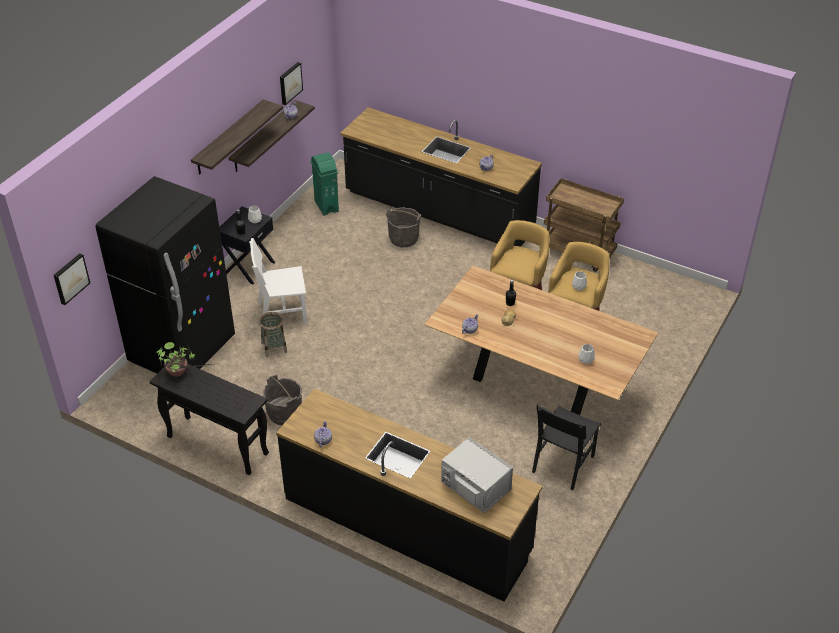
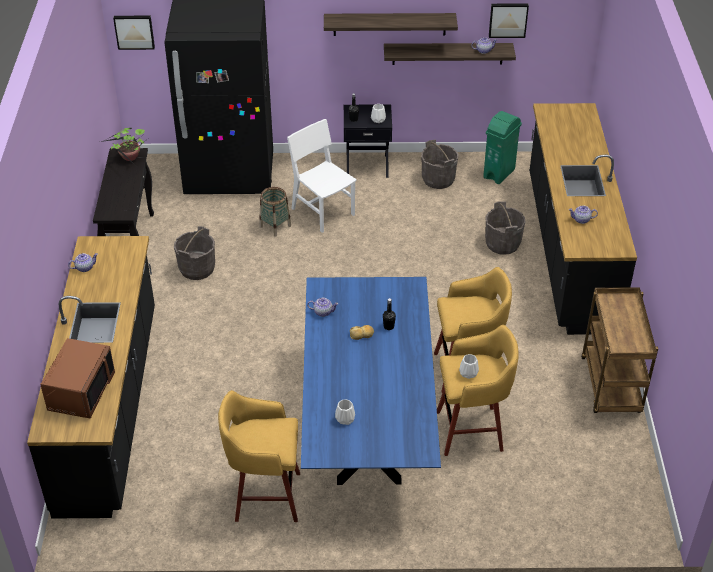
camera: 60 degrees right, 0 degrees up
brown dining table [424,265,658,415] -> blue dining table [301,277,441,485]
grey microwave [441,437,513,514] -> brown microwave [40,338,115,419]
black chair [532,404,601,490] -> yellow stool [218,390,300,522]
none -> grey bucket [421,139,459,189]

